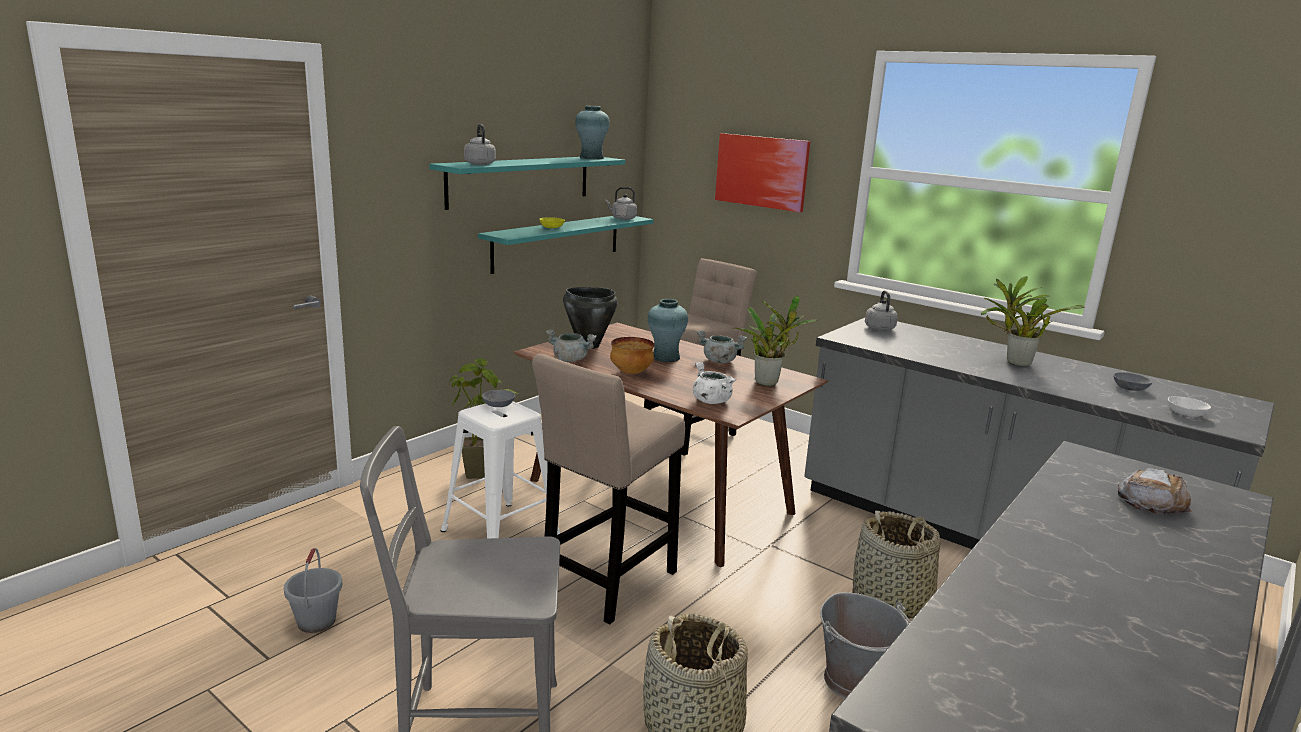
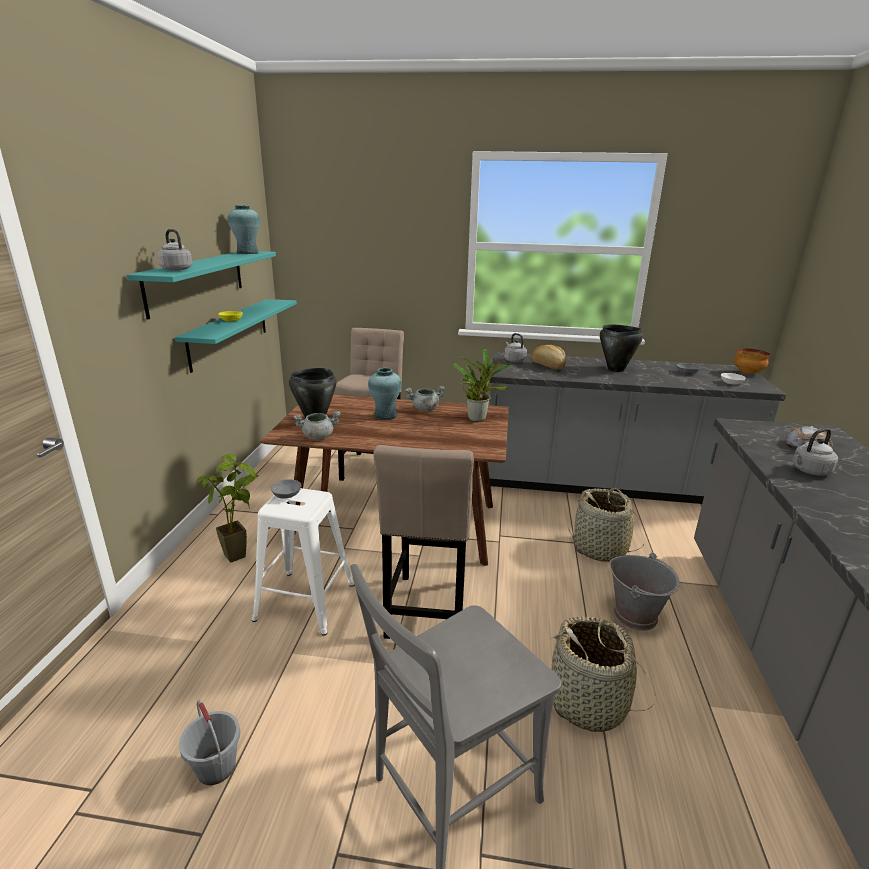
camera: 30 degrees left, 5 degrees up
grey kettle [606,187,637,220] -> grey kettle moved to [792,428,838,476]
bowl [610,337,654,374] -> bowl moved to [734,348,770,374]
white cooking pot [693,362,737,404] -> none
picture [715,133,810,212] -> none
potted plant [981,276,1085,367] -> black cooking pot [600,325,643,372]
none -> bread [531,345,566,370]

